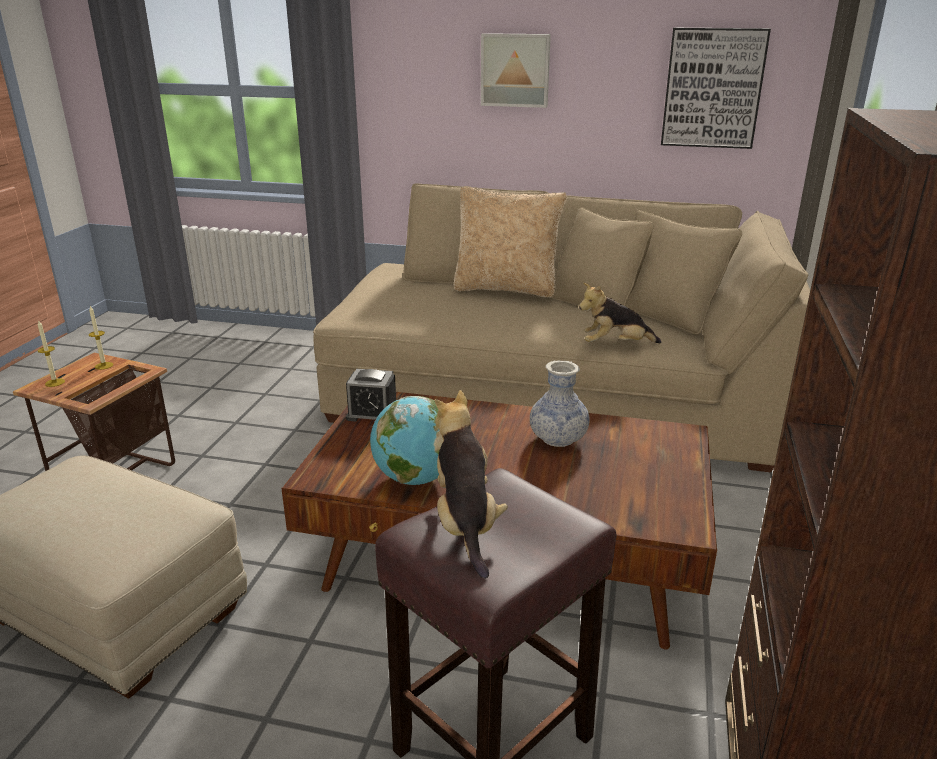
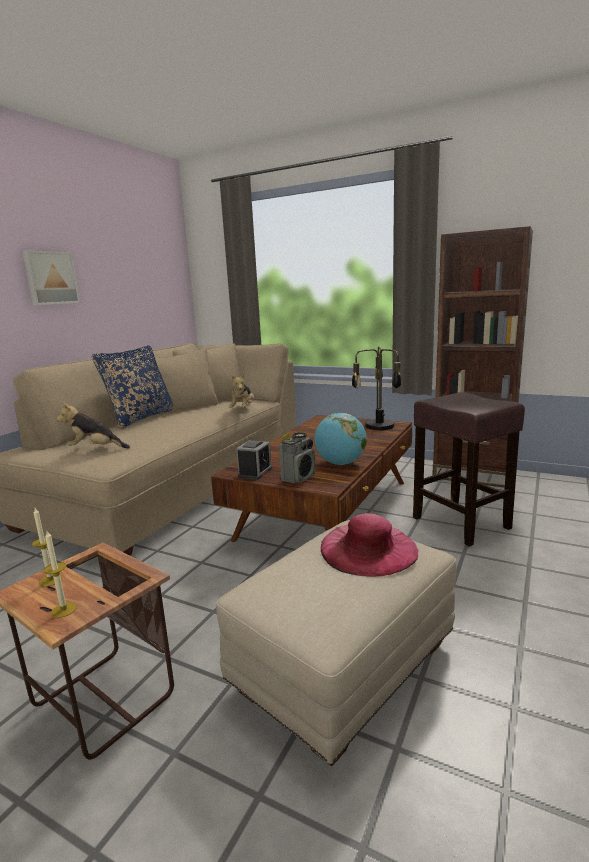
camera: 75 degrees left, 10 degrees down
plush toy [435,390,508,579] -> plush toy moved to [57,403,130,448]
beige pillow [454,186,567,298] -> blue pillow [92,346,173,429]
vase [530,360,590,447] -> none
picture [661,28,771,149] -> none
none -> radio [279,432,316,484]
none -> pink hat [321,513,418,577]
none -> table lamp [352,346,401,430]

